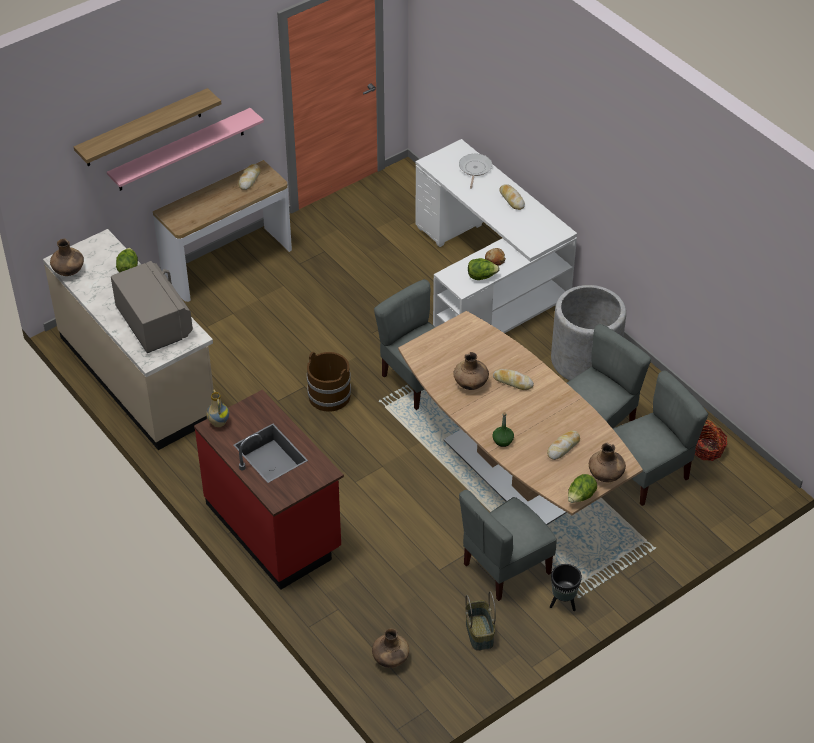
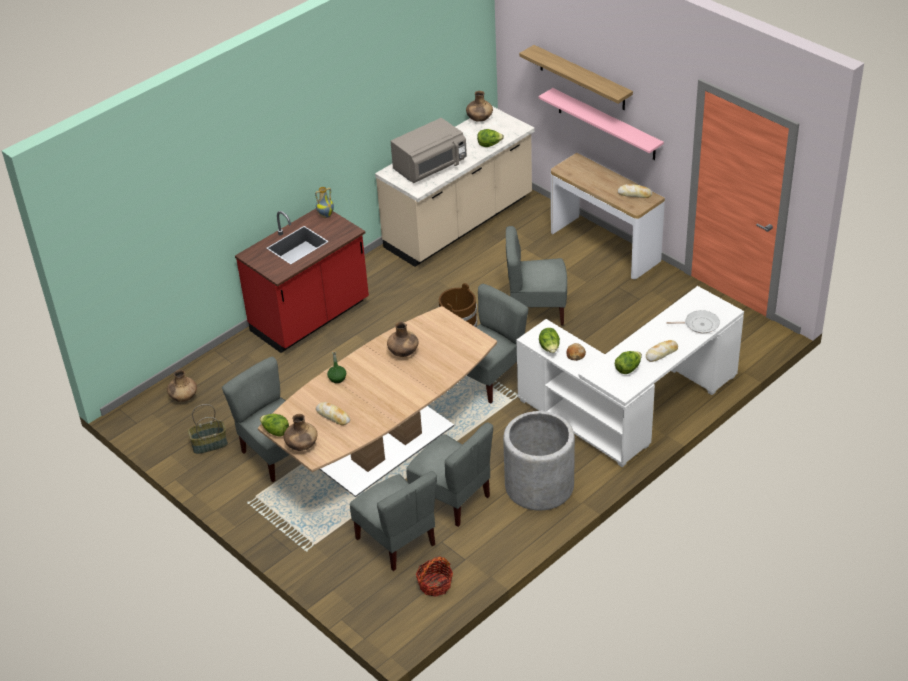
camera: 85 degrees right, 5 degrees down
bread [493,369,534,390] -> none
black planter [550,564,582,611] -> none
none -> grey chair [506,226,567,326]
none -> lettuce [615,351,642,374]

